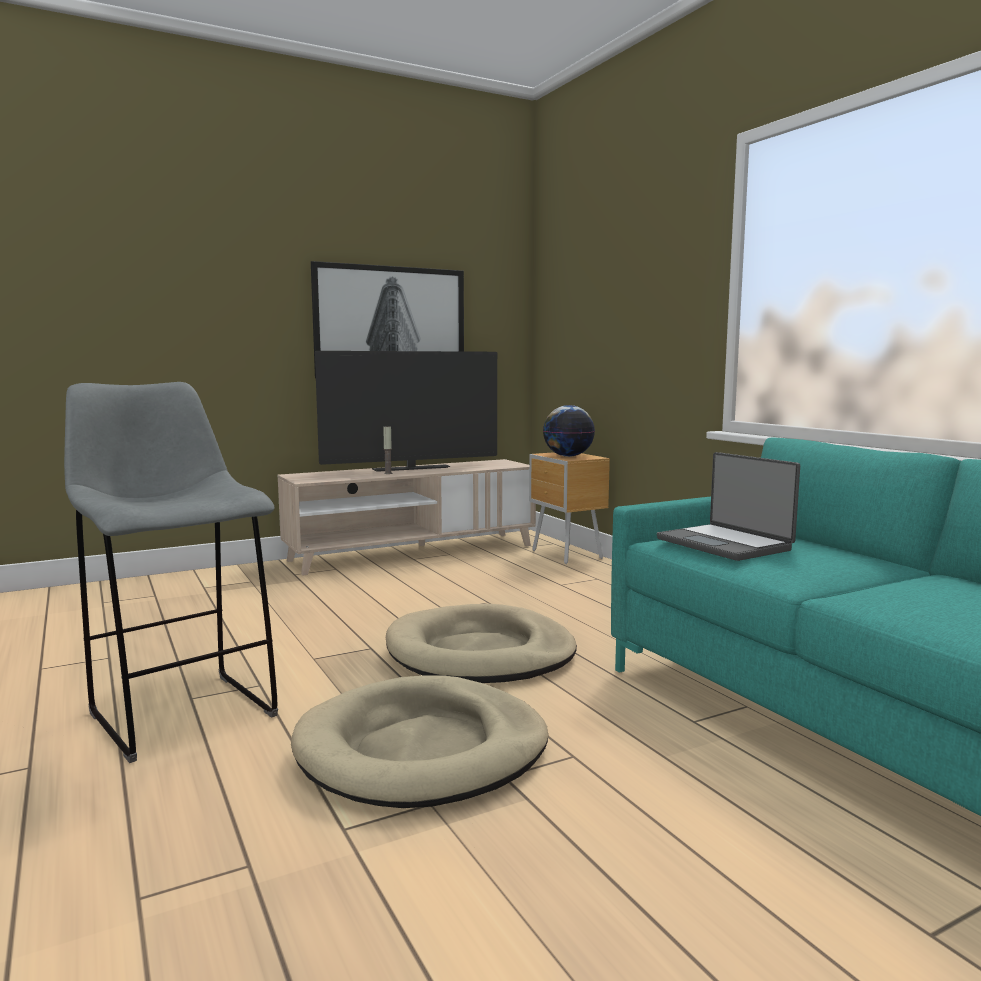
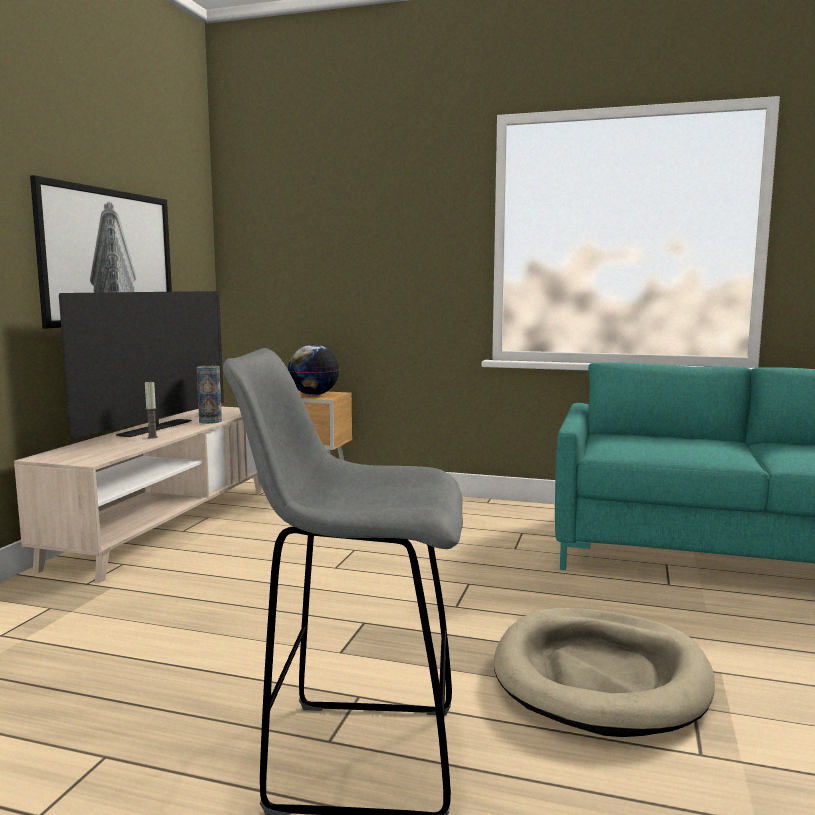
camera: 45 degrees left, 0 degrees up
beige dog bed [386,604,577,683] -> none
laptop [657,452,800,561] -> none
none -> vase [197,366,222,424]

